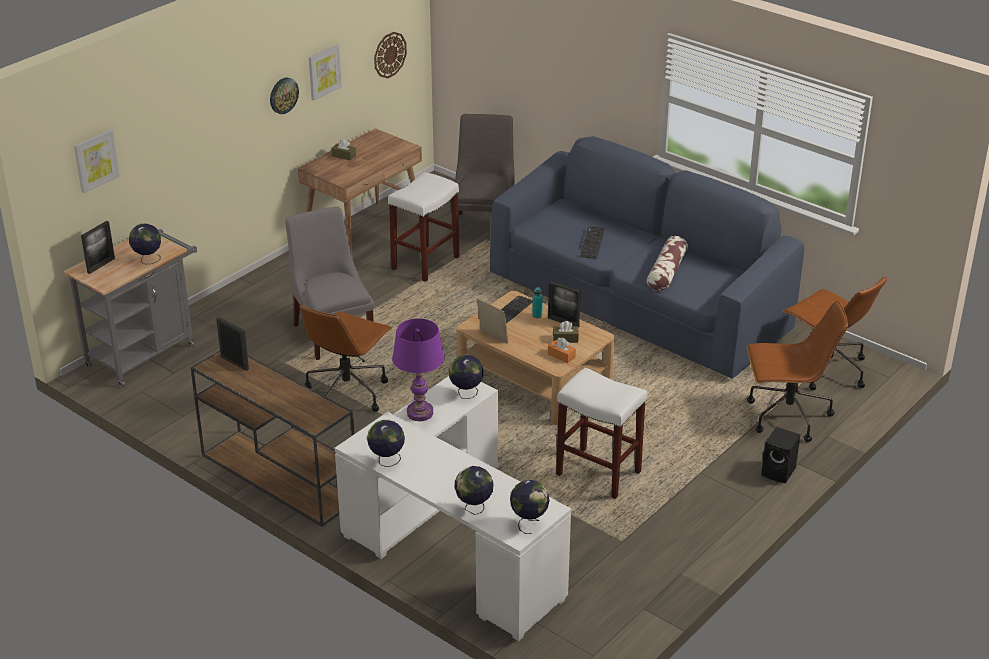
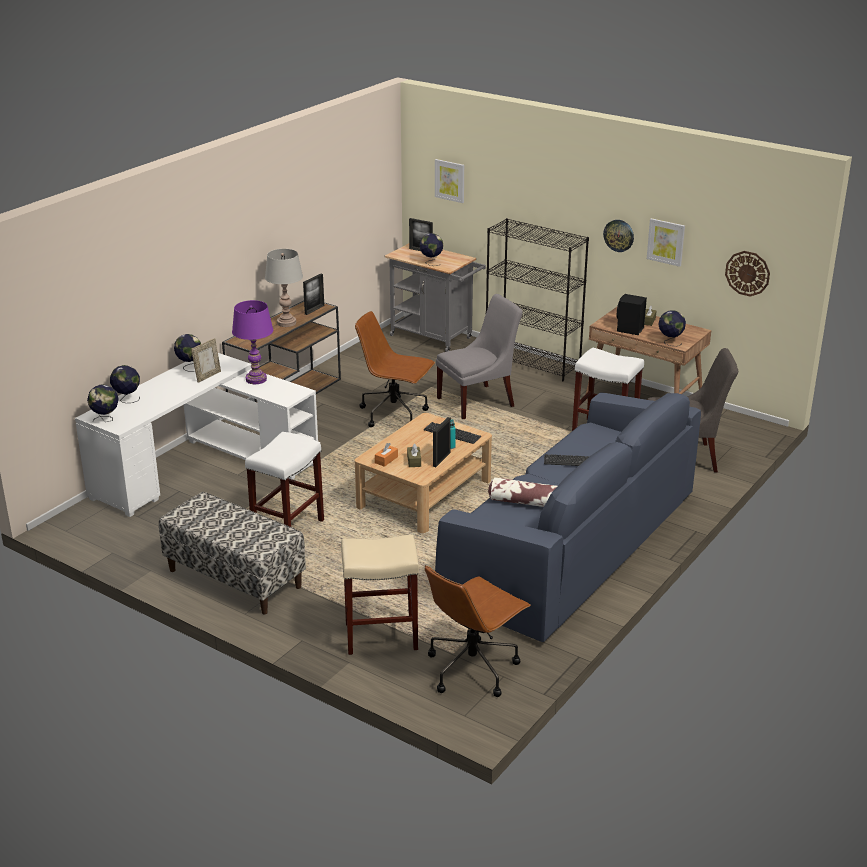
camera: 85 degrees right, 5 degrees down
globe [449,354,483,399] -> globe moved to [658,310,686,346]
picture frame [477,299,508,344] -> picture frame moved to [191,338,221,383]
brown office chair [747,301,848,442] -> beige stool [341,535,419,655]
black speaker [761,427,801,483] -> black speaker moved to [616,294,647,335]
none -> bench [159,492,306,614]
none -> grey table lamp [265,249,303,327]
none -> black bookcase [486,218,589,381]

